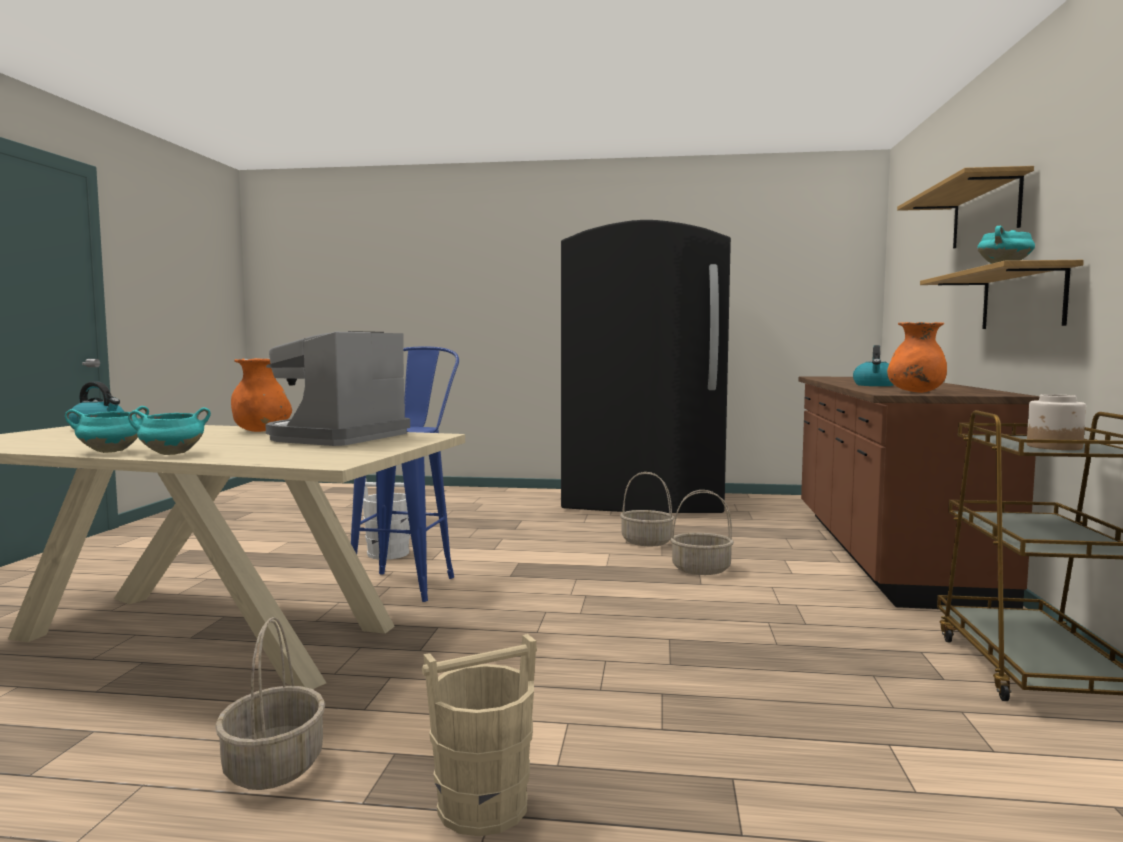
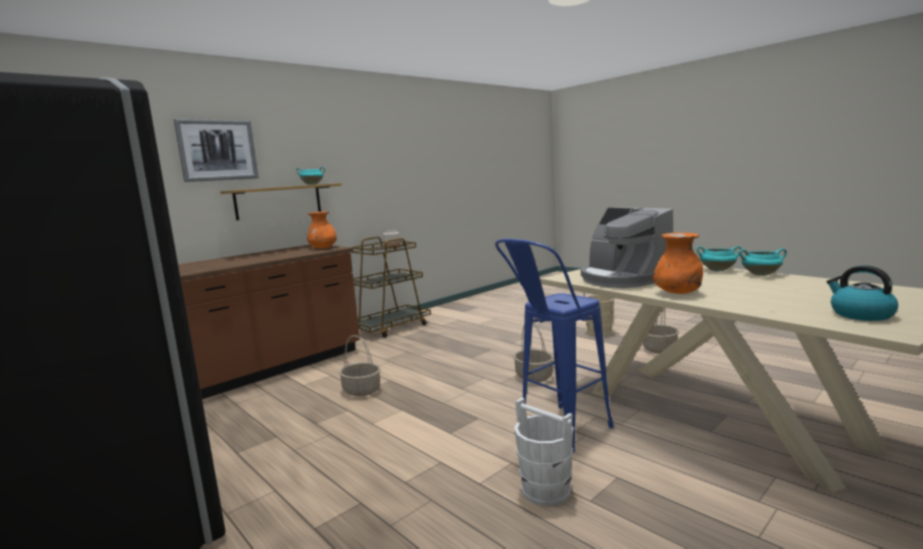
camera: 140 degrees left, 5 degrees up
coffee machine [265,331,410,446] -> coffee machine turned 90 degrees clockwise [581,207,673,288]
basket [620,472,674,546] -> basket moved to [513,322,554,382]
kettle [853,345,894,386] -> none
shelf [897,166,1034,248] -> picture [174,119,259,182]

